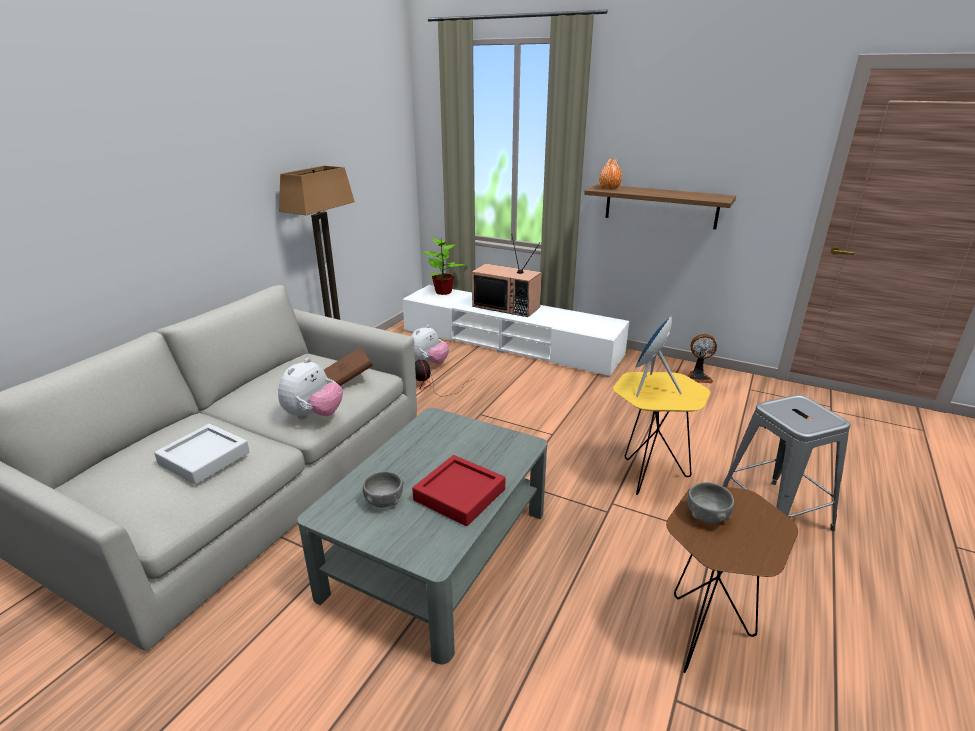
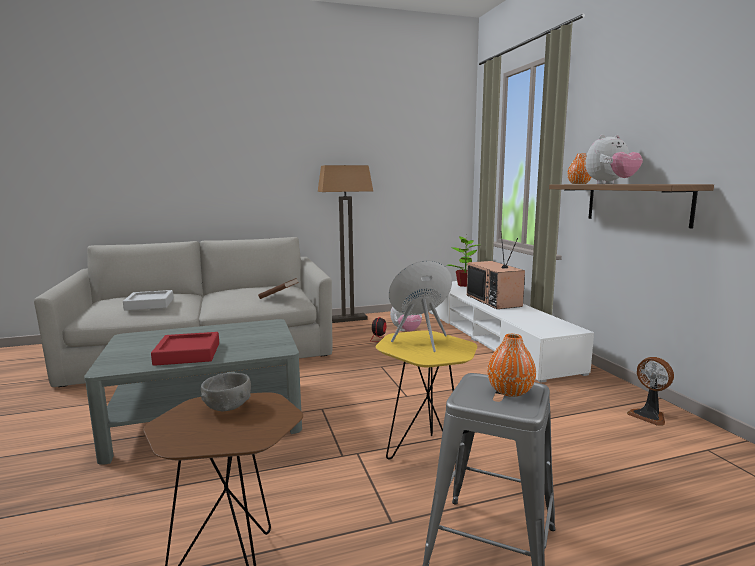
camera: 45 degrees right, 15 degrees down
plush toy [278,358,343,419] -> plush toy moved to [585,134,643,184]
grey bowl [363,471,404,508] -> none
none -> orange vase [488,334,536,397]

